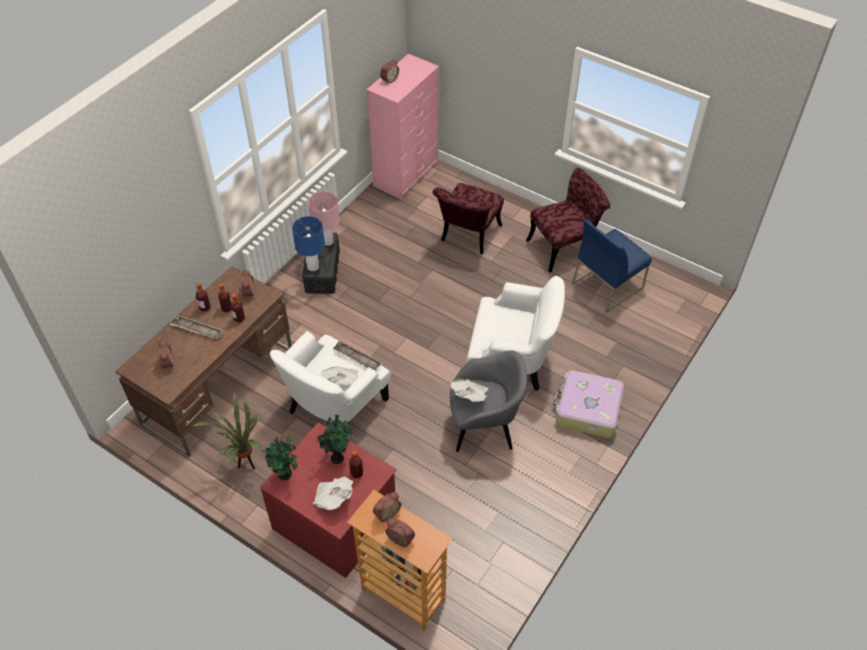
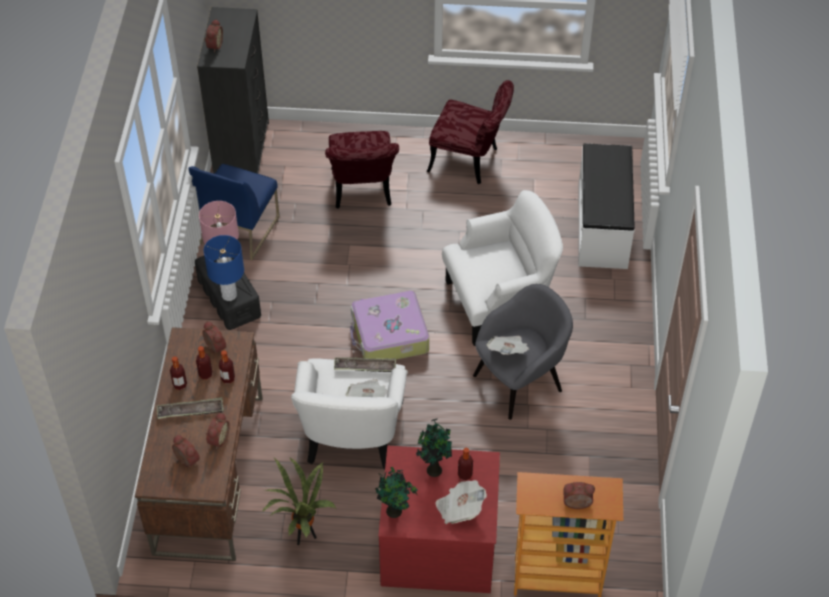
camera: 30 degrees left, 0 degrees up
pink dresser [366,54,439,199] -> black dresser [197,7,269,174]
alarm clock [373,492,401,522] -> alarm clock moved to [206,412,230,449]
red chair [526,168,610,272] -> red chair turned 75 degrees clockwise [427,80,514,184]
suitcase [553,370,624,438] -> suitcase moved to [350,290,429,360]
blue chair [572,219,652,313] -> blue chair moved to [188,164,280,260]
none -> white bench [578,143,635,269]

